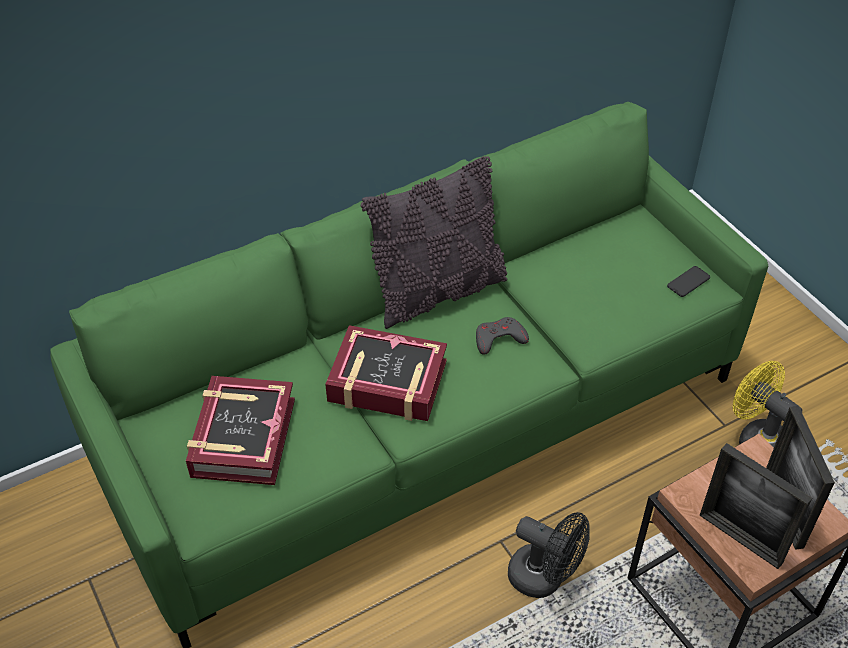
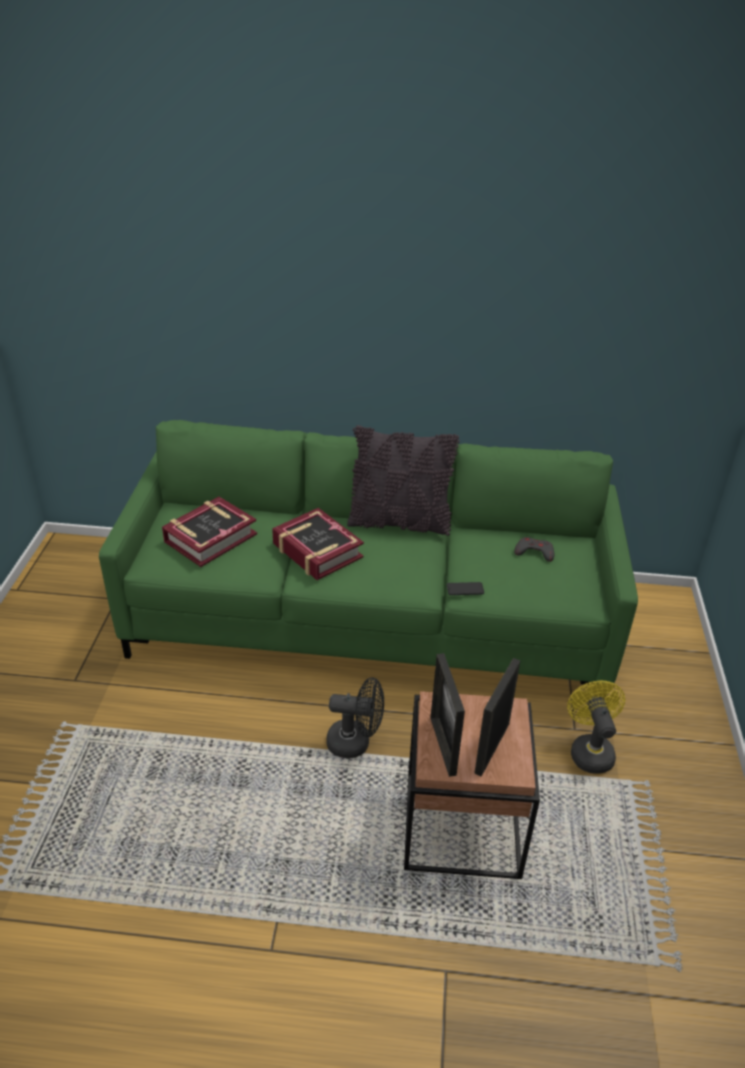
camera: 35 degrees right, 10 degrees down
grey game controller [476,317,529,355] -> grey game controller moved to [514,537,554,562]
black fan [508,512,590,598] -> black fan turned 60 degrees counterclockwise [326,677,384,758]
phone [667,266,710,297] -> phone moved to [447,582,484,595]

